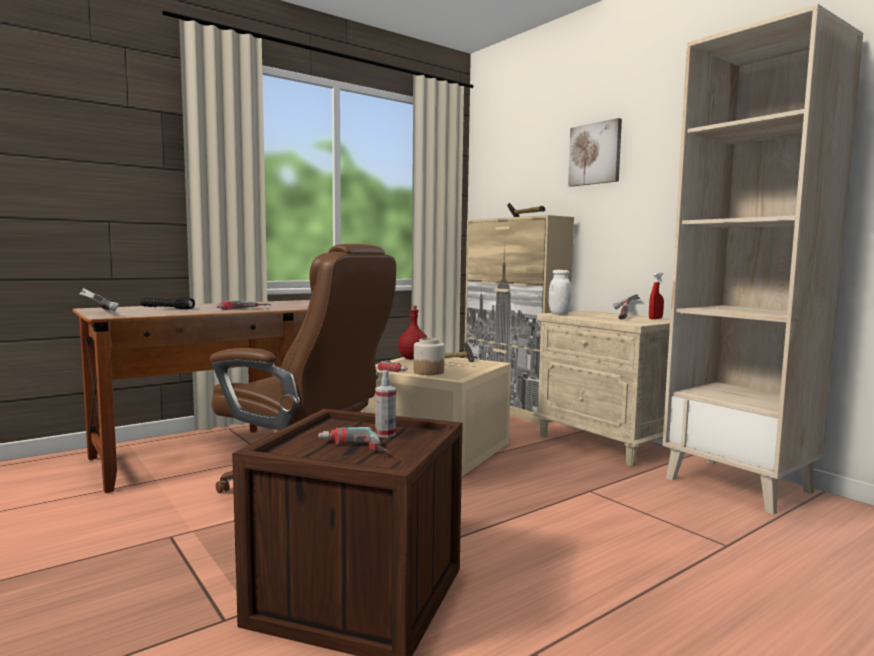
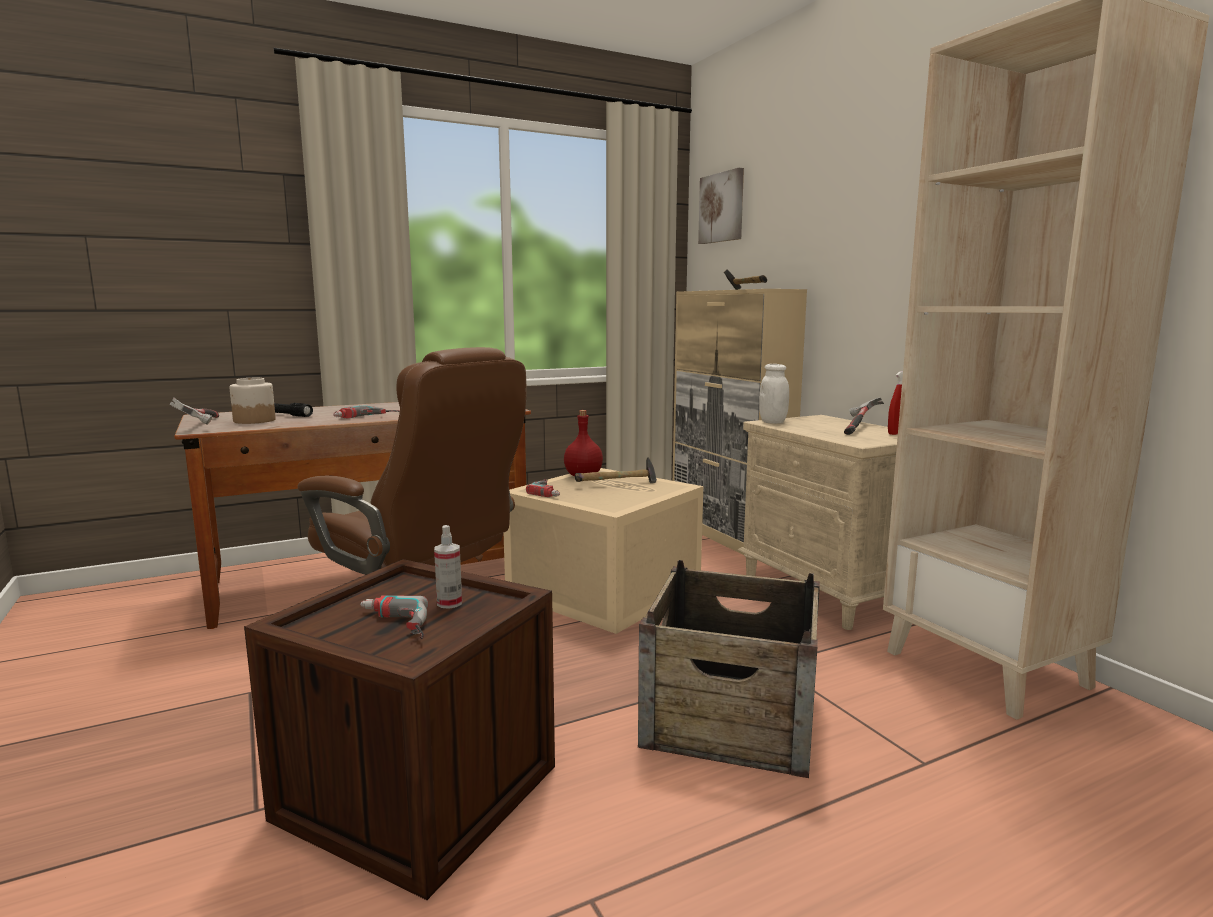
camera: 10 degrees right, 5 degrees up
jar [414,338,445,375] -> jar moved to [230,378,276,424]
picture [568,118,622,187] -> picture moved to [698,168,744,244]
none -> crate [638,560,820,778]

